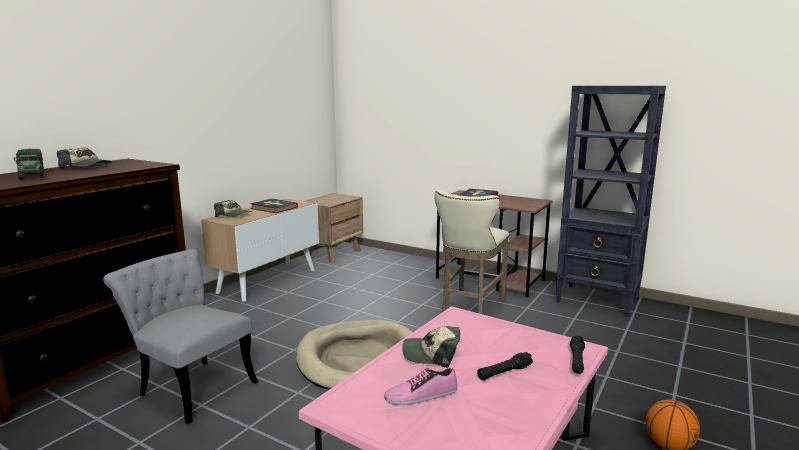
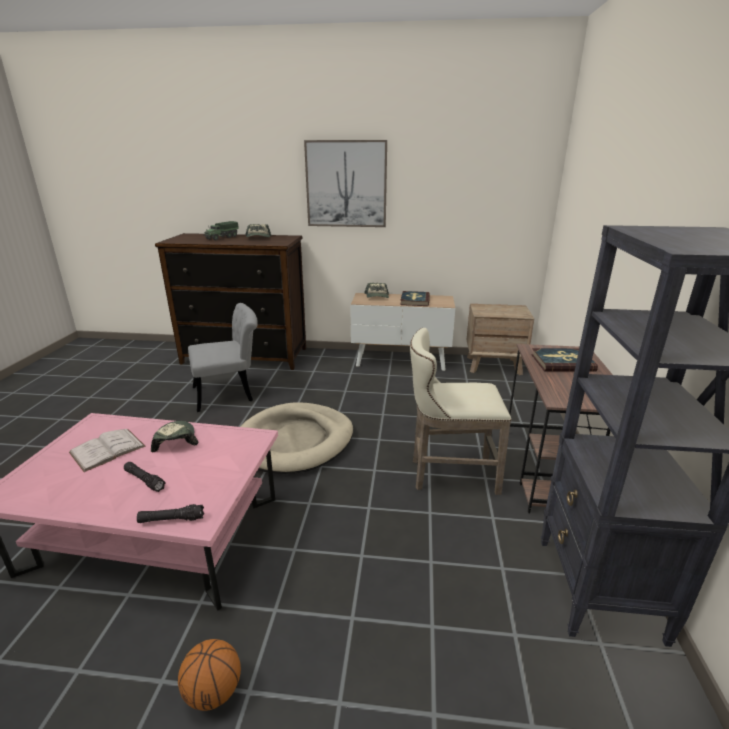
camera: 65 degrees right, 10 degrees up
grey chair [103,249,258,424] -> grey chair turned 60 degrees clockwise [188,303,258,412]
shoe [384,368,457,405] -> white book [69,429,146,472]
none -> picture [304,140,387,227]

